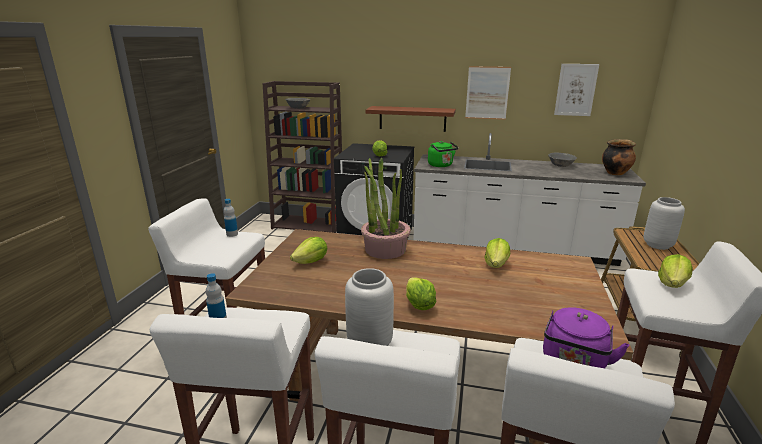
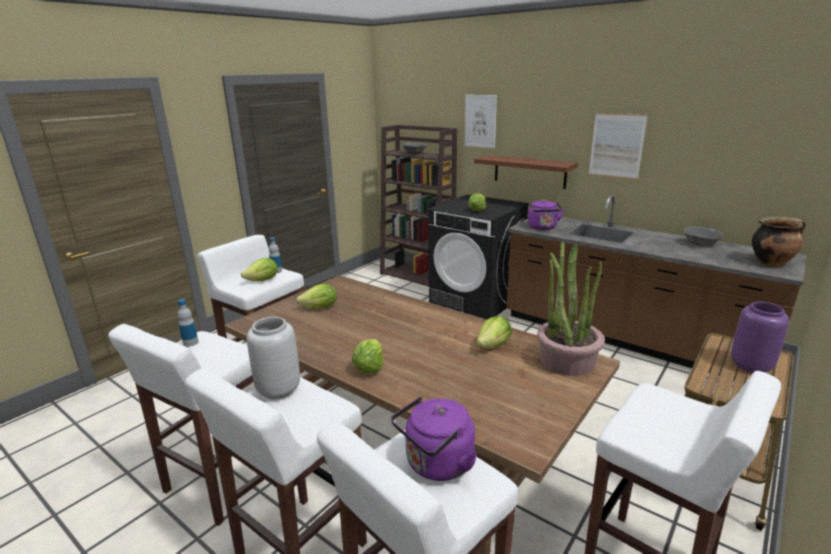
camera: 25 degrees right, 0 degrees up
potted plant [361,158,411,259] -> potted plant moved to [537,241,605,376]
white counter [414,133,646,266] -> brown counter [507,195,806,384]
green kettle [428,141,458,167] -> purple kettle [528,200,564,230]
picture [554,64,599,116] -> picture moved to [465,95,497,148]
grey vase [644,197,685,250] -> purple vase [731,301,789,373]
lettuce [658,254,693,288] -> lettuce moved to [241,258,278,281]

